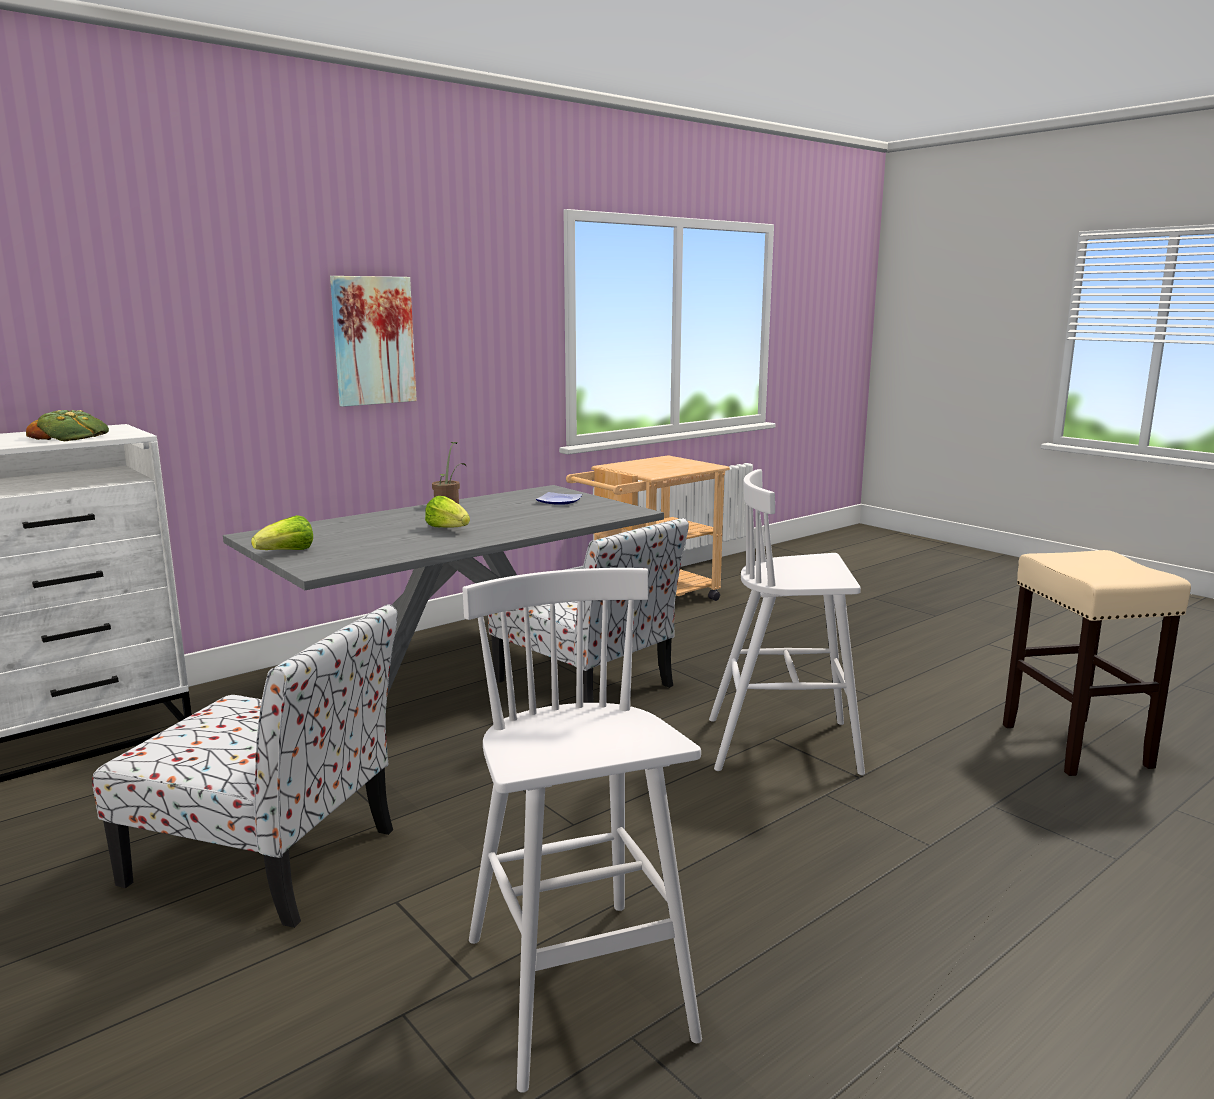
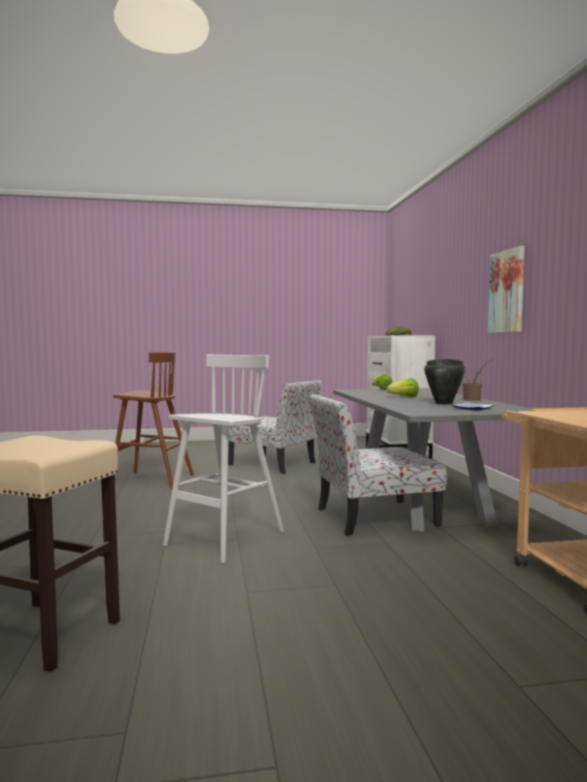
camera: 120 degrees right, 10 degrees down
chair [92,604,398,928] -> chair turned 105 degrees counterclockwise [228,380,322,474]
white stool [463,568,702,1093] -> brown stool [113,352,194,489]
none -> black cooking pot [424,359,465,404]

